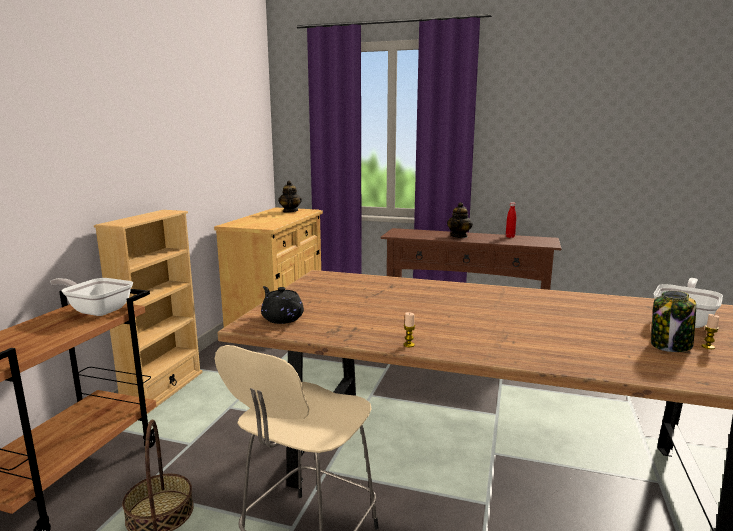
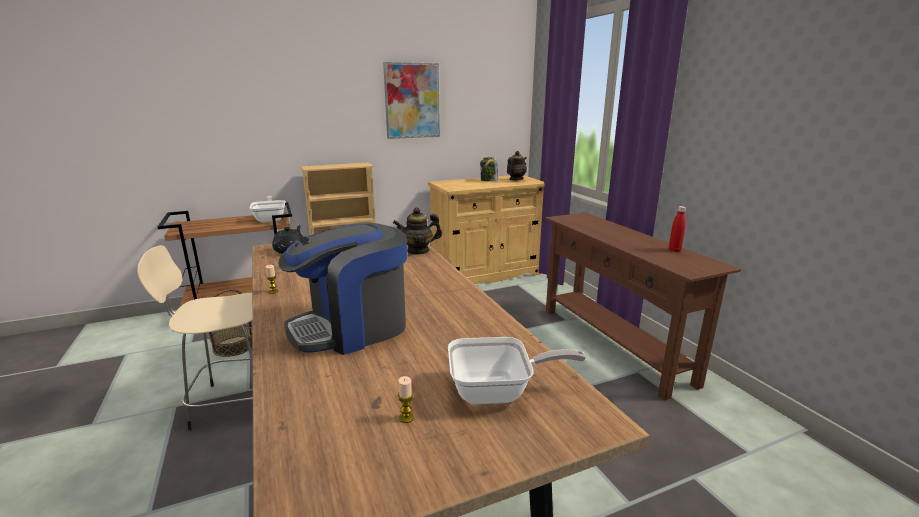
camera: 50 degrees right, 5 degrees up
teapot [447,202,472,238] -> teapot moved to [393,207,442,255]
jar [651,291,696,352] -> jar moved to [480,157,498,181]
none -> coffee machine [278,223,407,355]
none -> picture [383,62,440,139]

